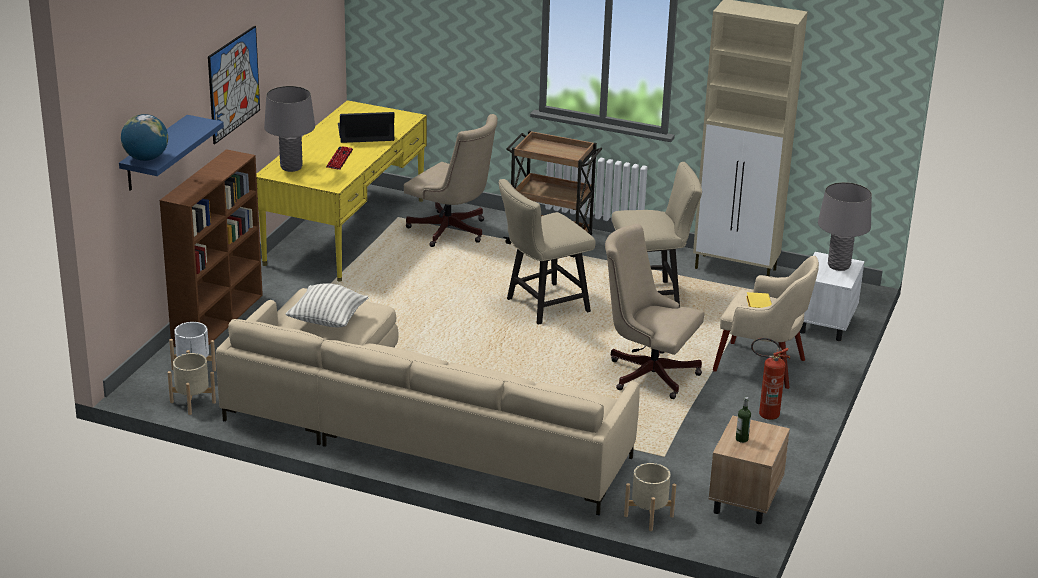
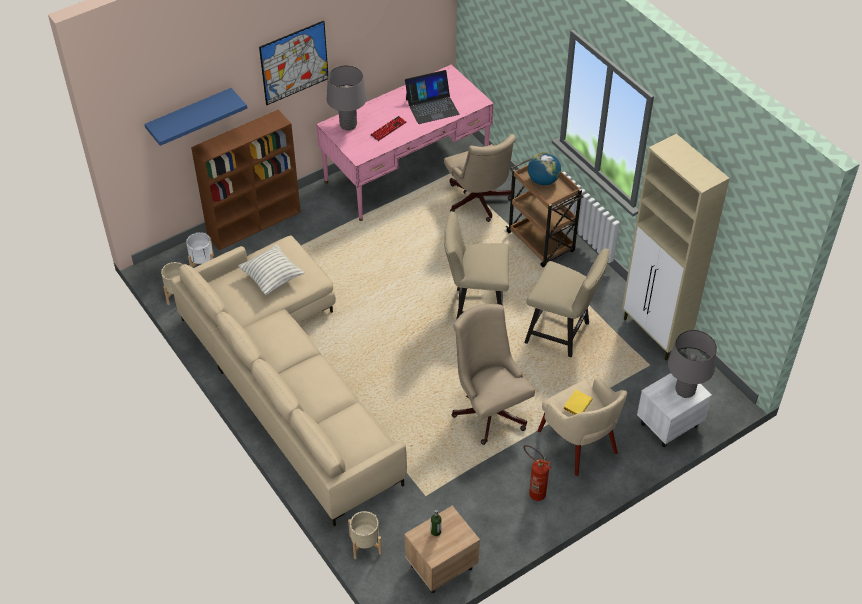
camera: 35 degrees right, 20 degrees up
globe [121,114,168,161] -> globe moved to [528,152,561,185]
yellow desk [256,100,427,282] -> pink desk [316,64,494,221]
laptop [338,112,395,143] -> laptop turned 135 degrees clockwise [405,70,459,124]

